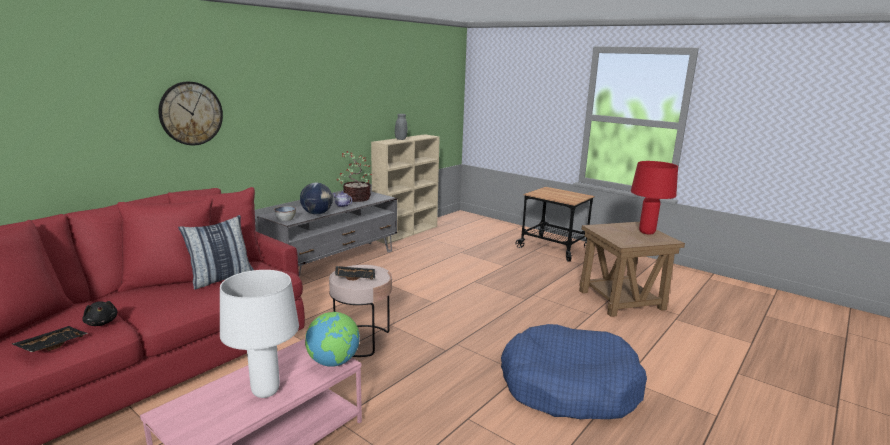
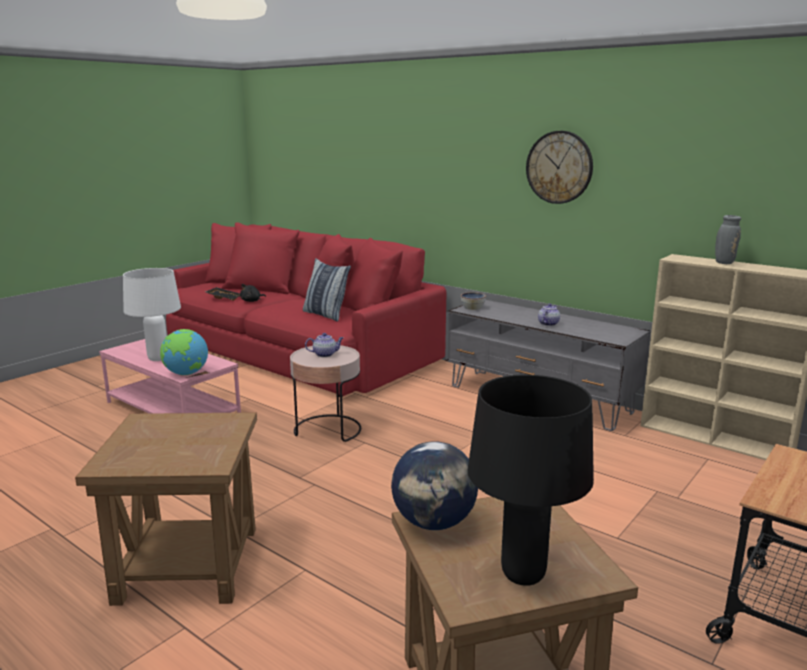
camera: 90 degrees right, 0 degrees up
wall clock [158,81,223,145] -> wall clock moved to [526,131,593,204]
globe [300,183,333,215] -> globe moved to [391,441,478,530]
black tray [335,266,375,280] -> teapot [305,333,343,357]
potted plant [337,151,372,202] -> none
blue dog bed [501,324,647,419] -> brown side table [75,412,257,606]
red table lamp [631,161,678,234] -> black table lamp [468,375,594,586]

